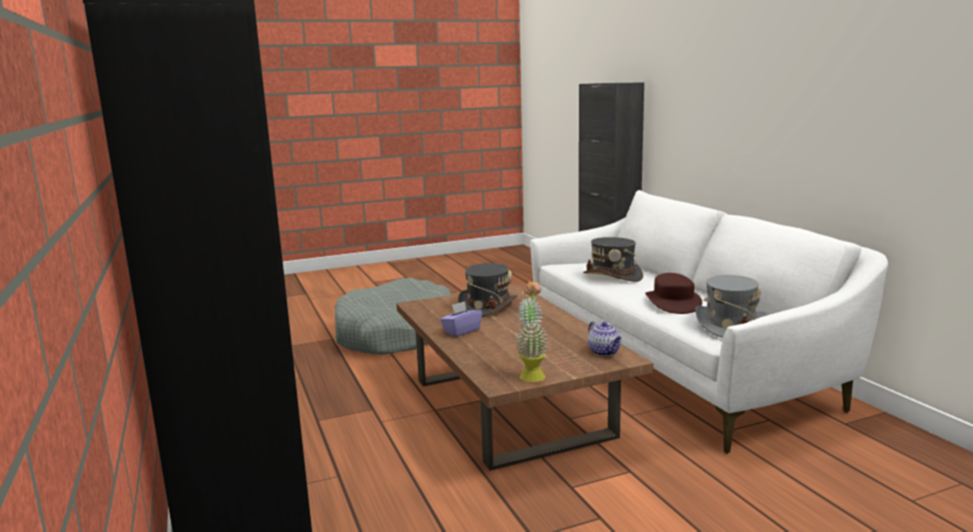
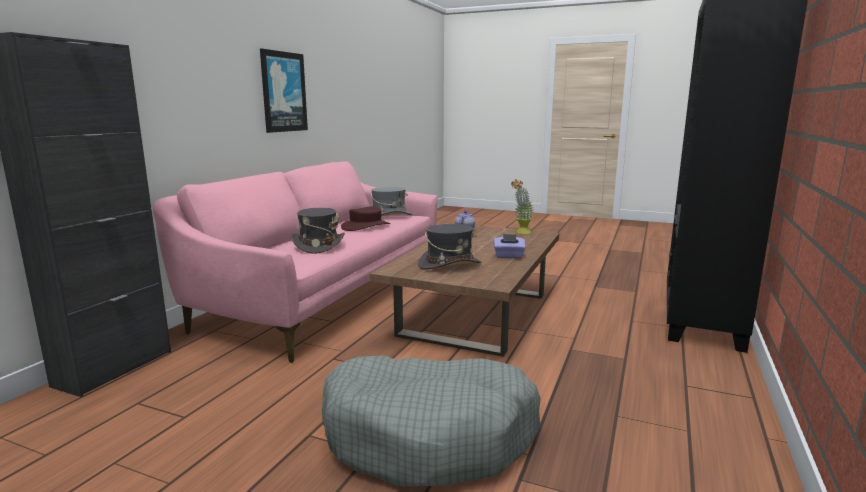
camera: 135 degrees left, 0 degrees up
white sofa [530,190,888,454] -> pink sofa [152,161,438,363]
none -> picture [260,49,308,133]

